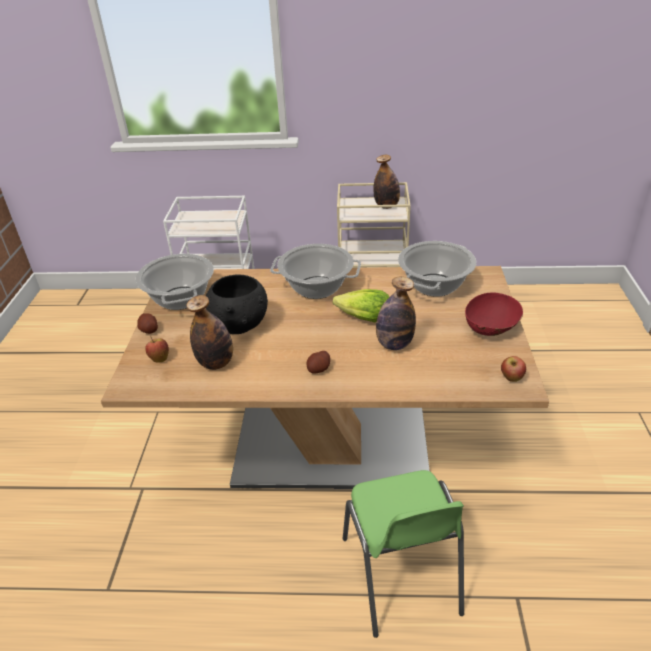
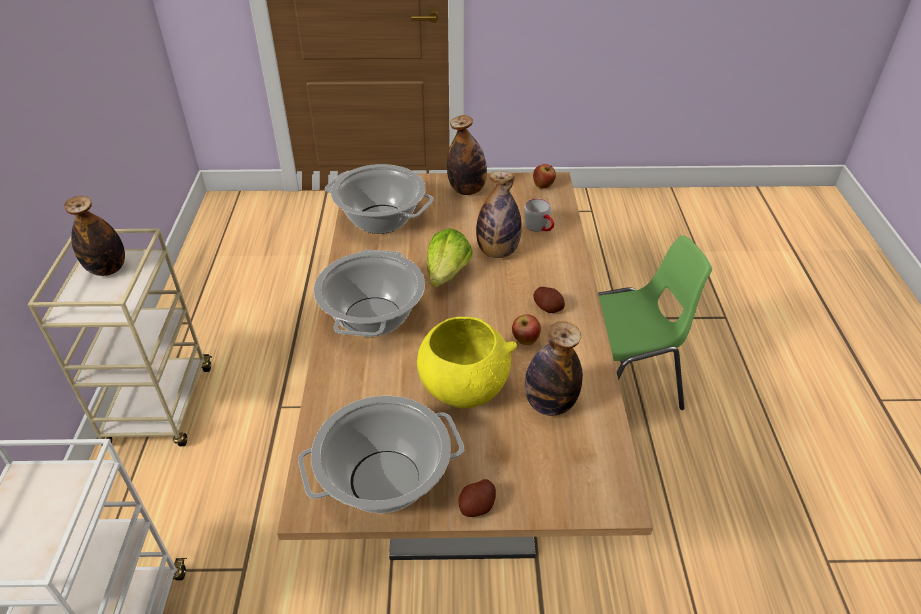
camera: 95 degrees left, 5 degrees up
apple [145,337,169,363] -> apple moved to [512,315,541,345]
black bowl [206,275,268,334] -> yellow bowl [417,317,517,408]
red bowl [465,292,523,336] -> bottle [447,115,487,195]
none -> grey mug [524,198,554,232]

